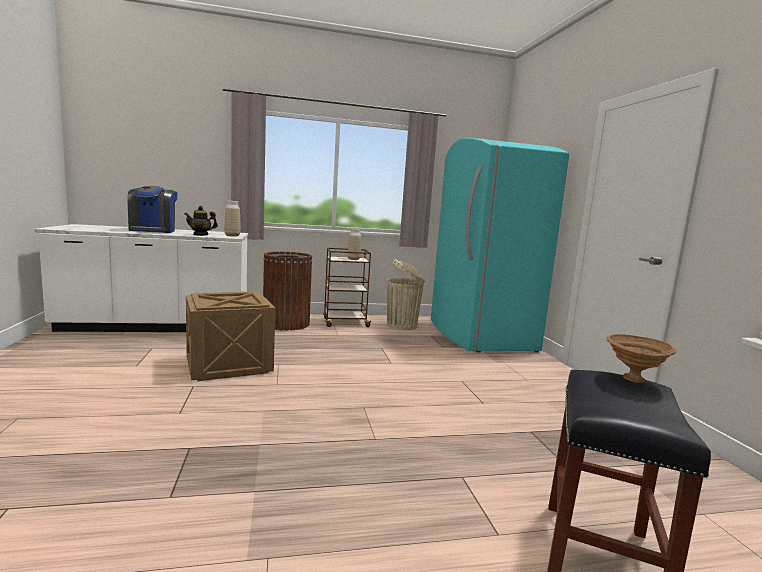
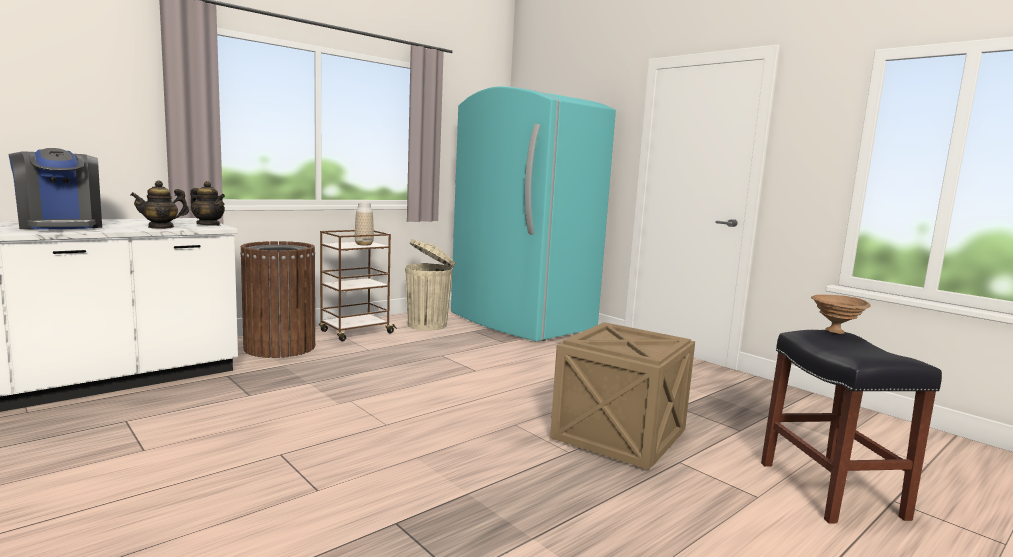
camera: 30 degrees left, 0 degrees up
crate [186,291,275,381] -> crate moved to [550,322,695,470]
vase [224,201,241,237] -> teapot [190,181,225,226]

